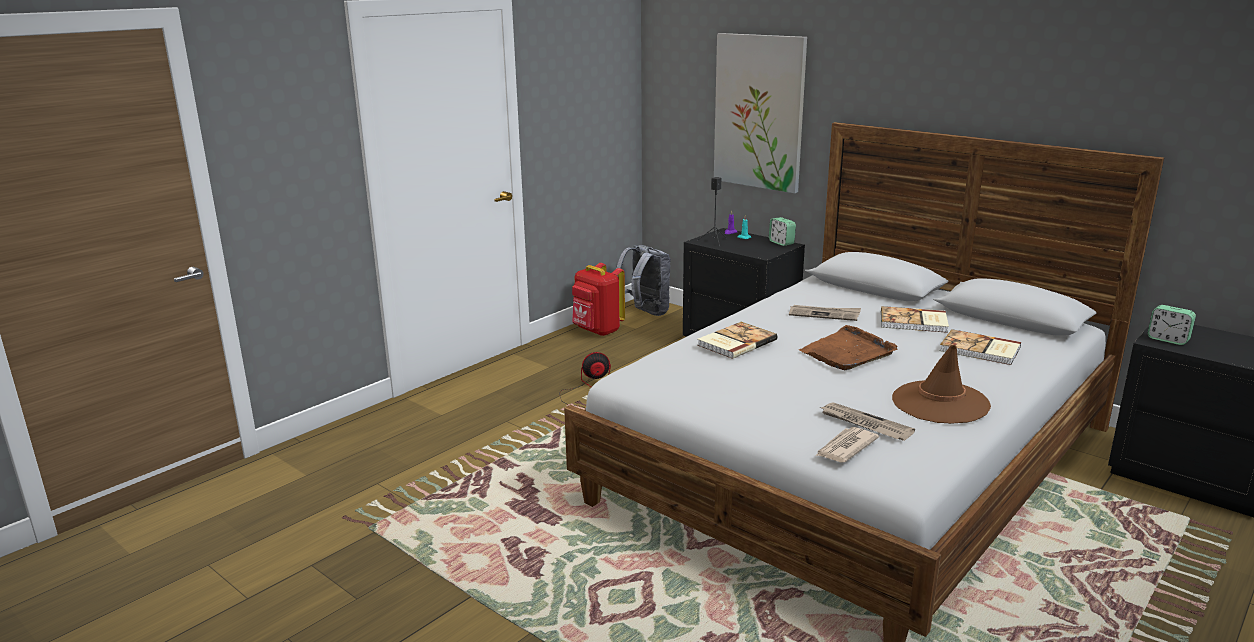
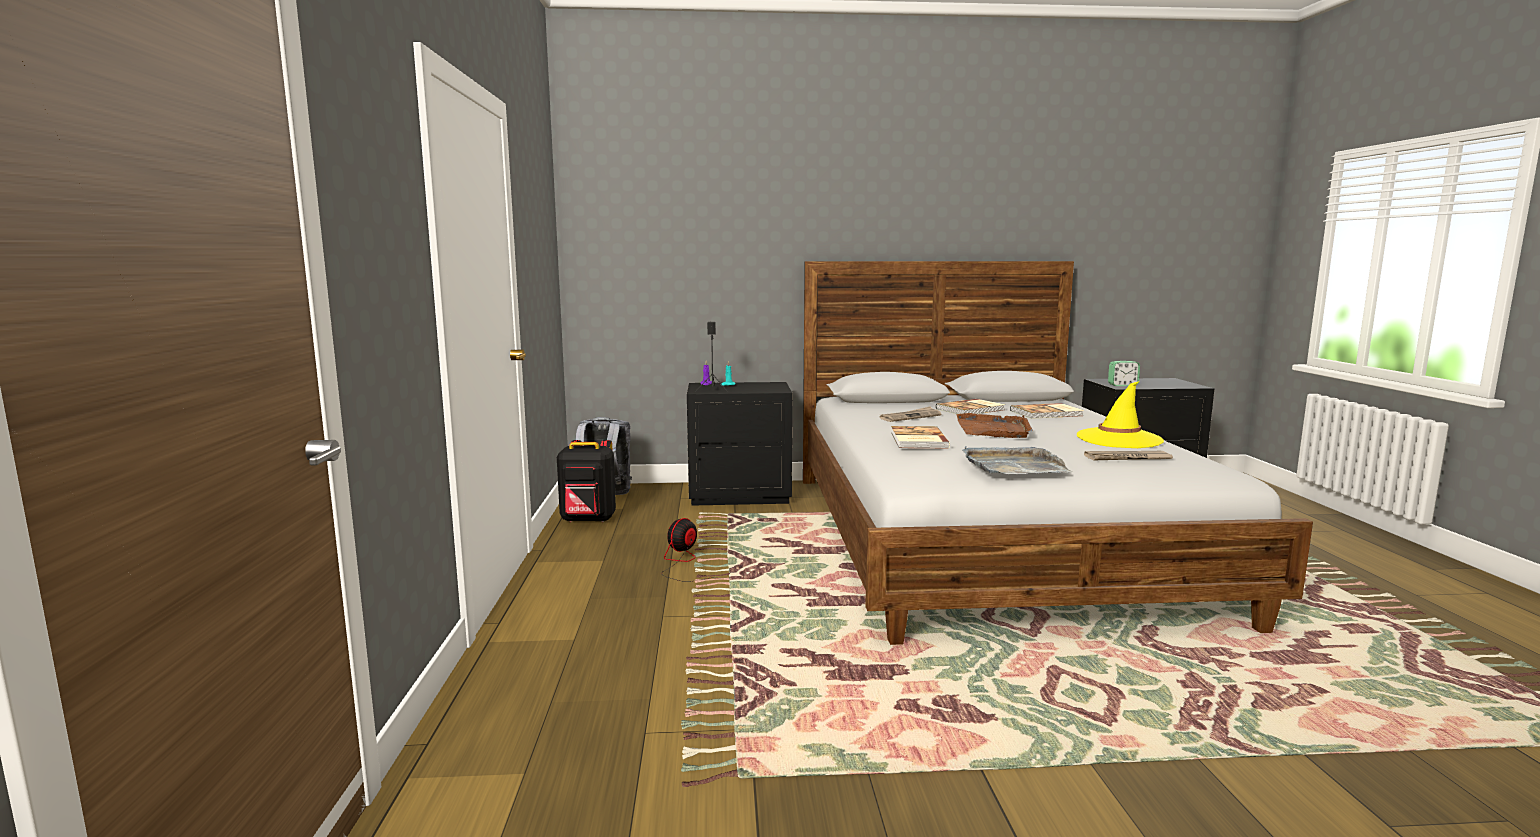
camera: 45 degrees left, 10 degrees down
red backpack [572,263,625,336] -> black backpack [557,440,616,522]
picture [714,33,807,193] -> none
alarm clock [769,217,796,246] -> none
newspaper [815,427,879,462] -> none
brown hat [892,345,991,424] -> yellow hat [1077,381,1164,448]
none -> grey tray [963,446,1072,474]

